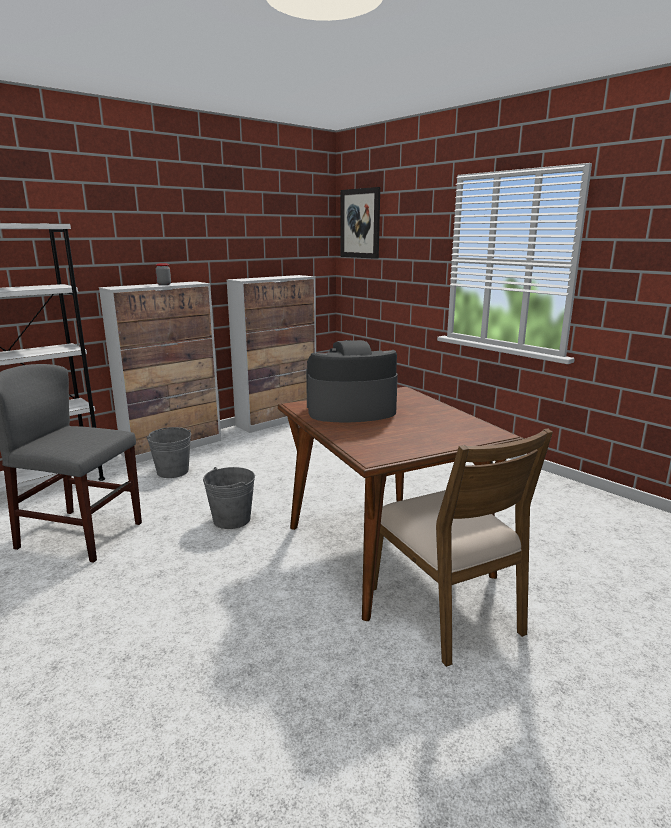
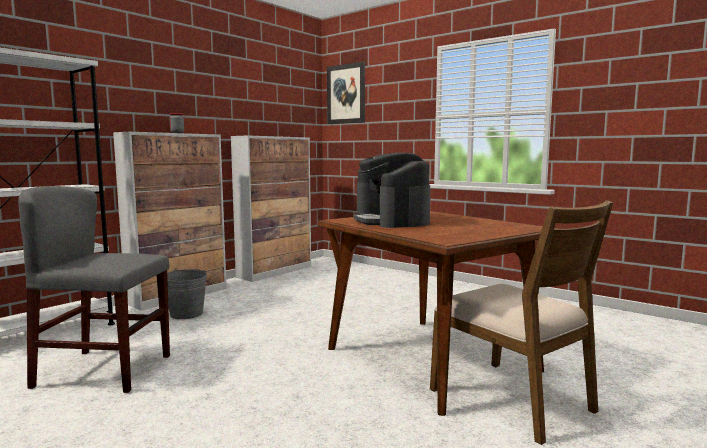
camera: 10 degrees left, 10 degrees down
grey bucket [203,467,255,529] -> none
coffee machine [306,340,398,422] -> coffee machine turned 90 degrees counterclockwise [354,153,430,228]

